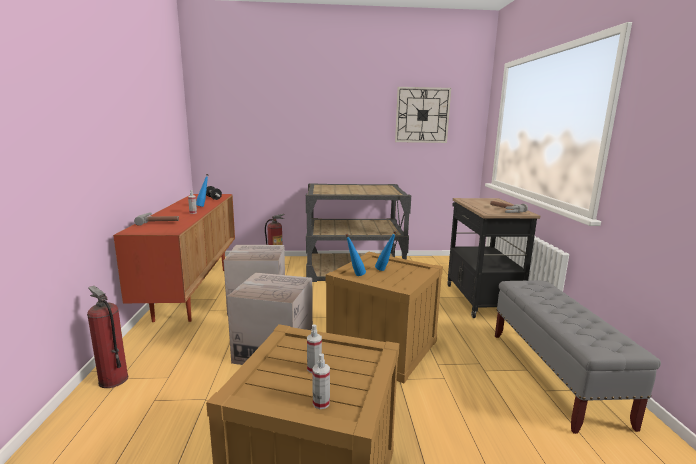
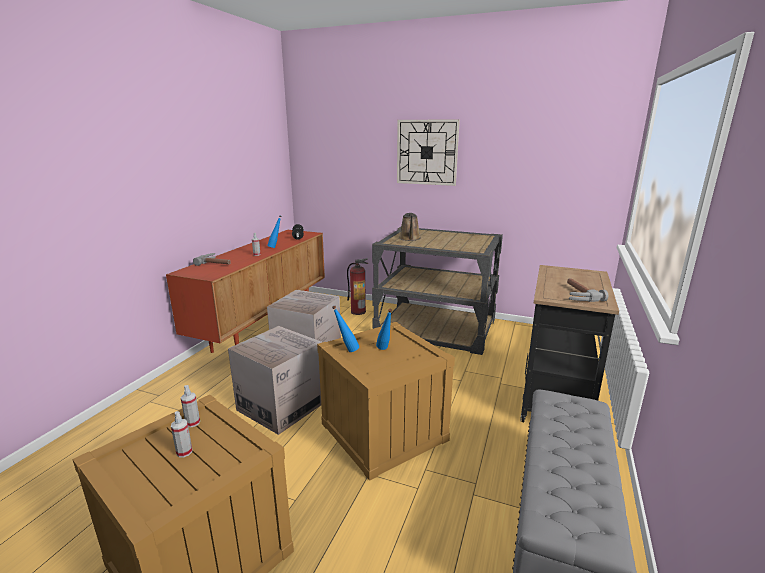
camera: 25 degrees right, 5 degrees up
fire extinguisher [87,286,128,388] -> none
spray bottle [312,353,330,409] -> spray bottle moved to [181,385,200,427]
wall clock [395,87,451,143] -> wall clock moved to [397,119,460,186]
none -> brown watering can [399,213,421,241]

